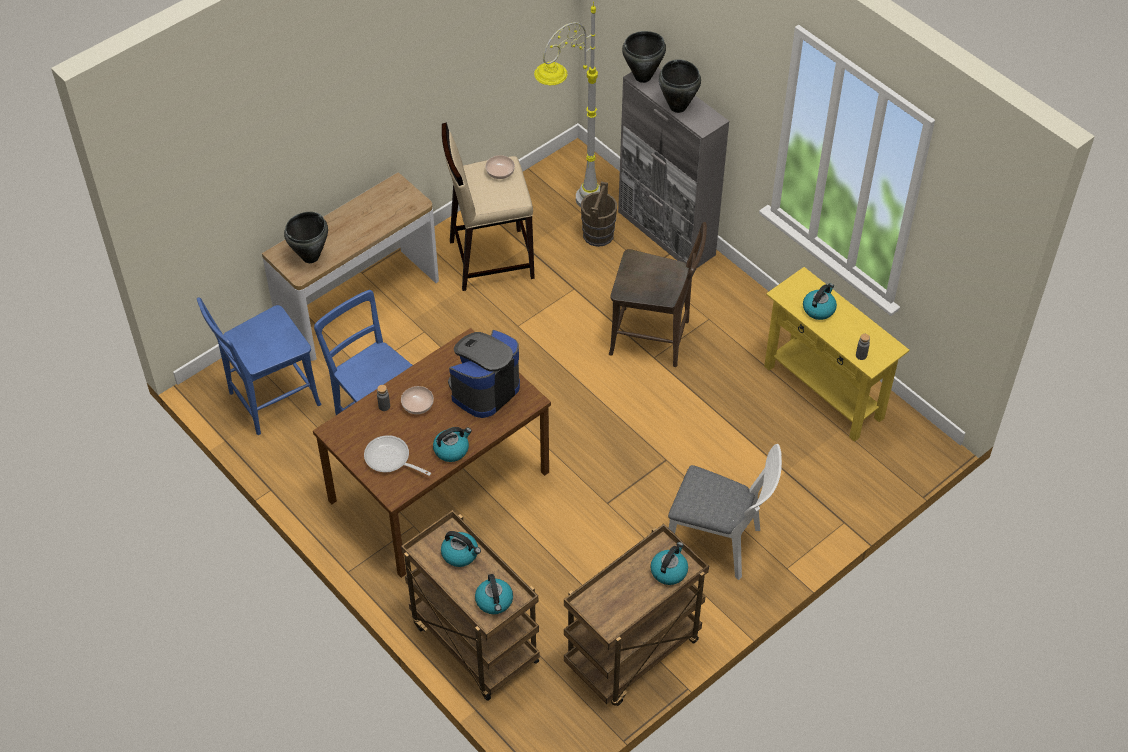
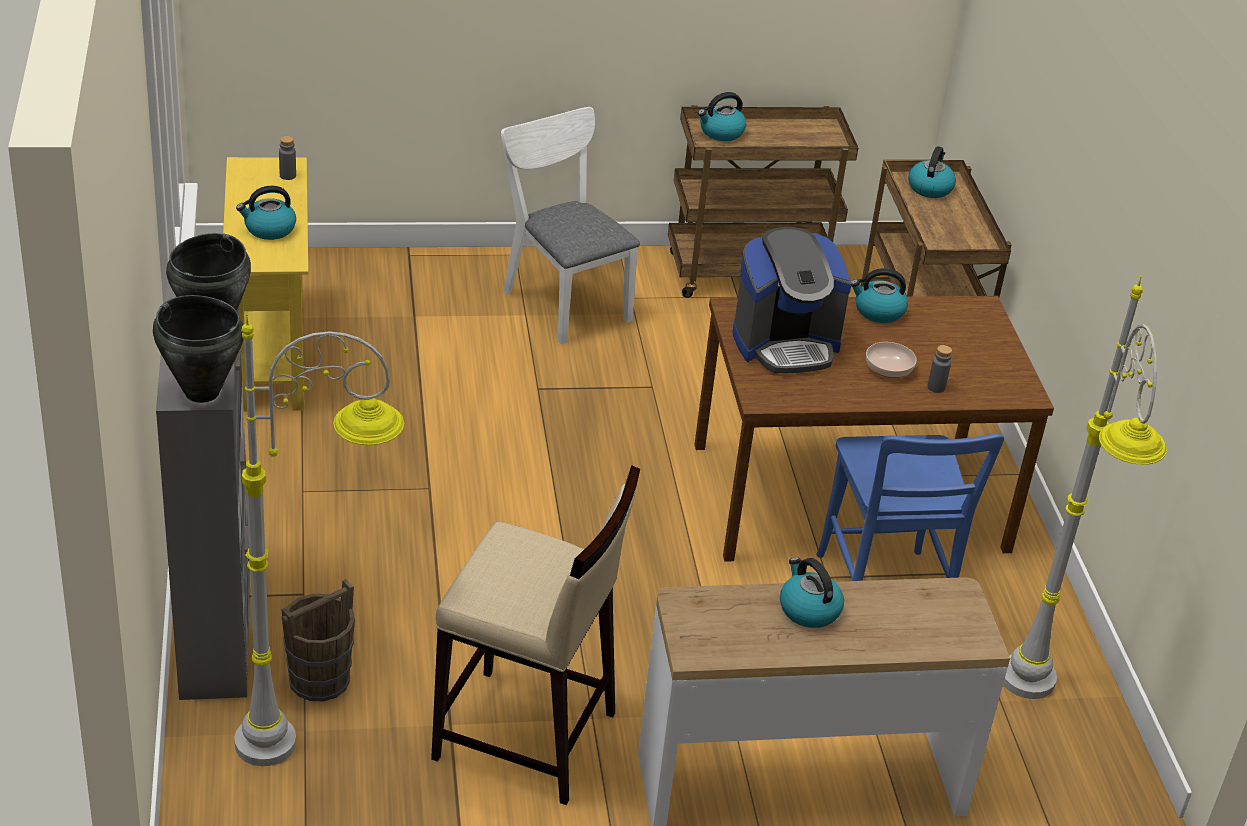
camera: 150 degrees left, 15 degrees down
blue chair [197,297,321,435] -> grey floor lamp [1003,276,1167,699]
black cooking pot [284,212,328,263] -> none
frying pan [364,435,431,476] -> none
kettle [441,531,481,567] -> kettle moved to [780,557,844,628]
bowl [485,155,515,179] -> none
brown chair [609,222,707,367] -> none

